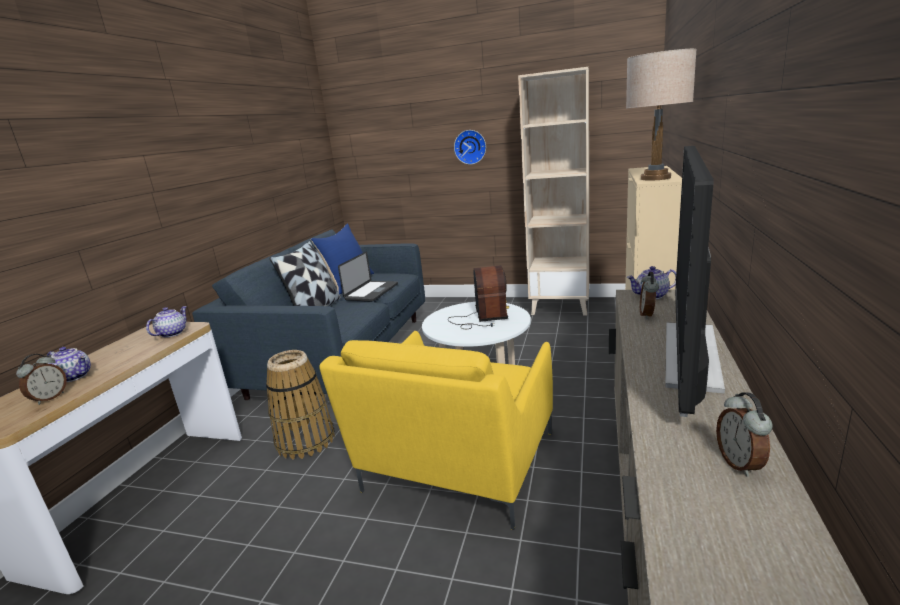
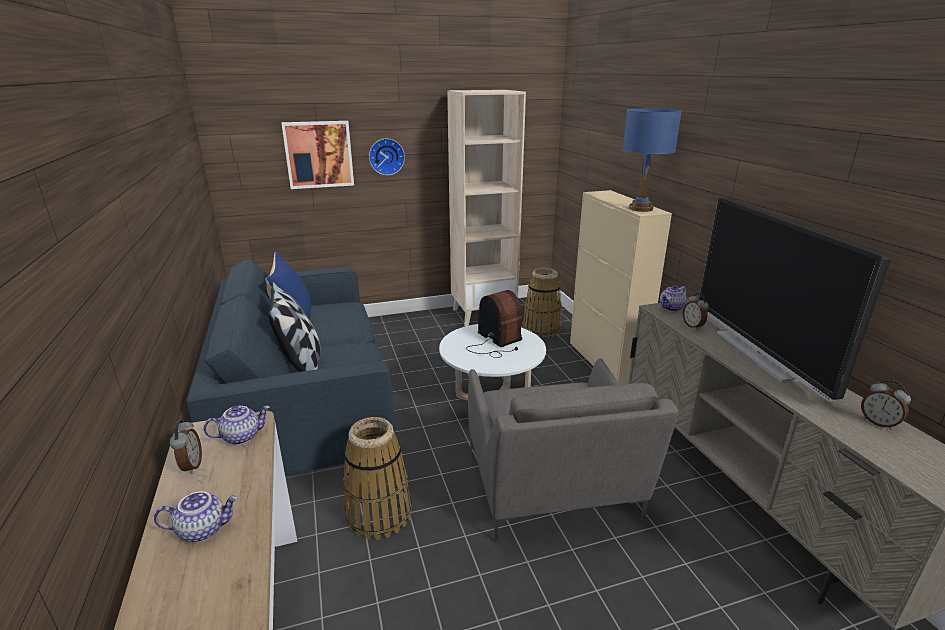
camera: 35 degrees left, 5 degrees up
alarm clock [16,354,67,405] -> alarm clock moved to [169,420,202,474]
teapot [146,306,187,338] -> teapot turned 75 degrees clockwise [204,406,270,445]
yellow armchair [319,331,553,530] -> grey armchair [468,358,678,541]
laptop [338,251,398,302] -> none
beige table lamp [626,49,697,181] -> blue table lamp [622,108,682,212]
none -> picture [281,121,354,189]
none -> basket [522,268,562,338]

